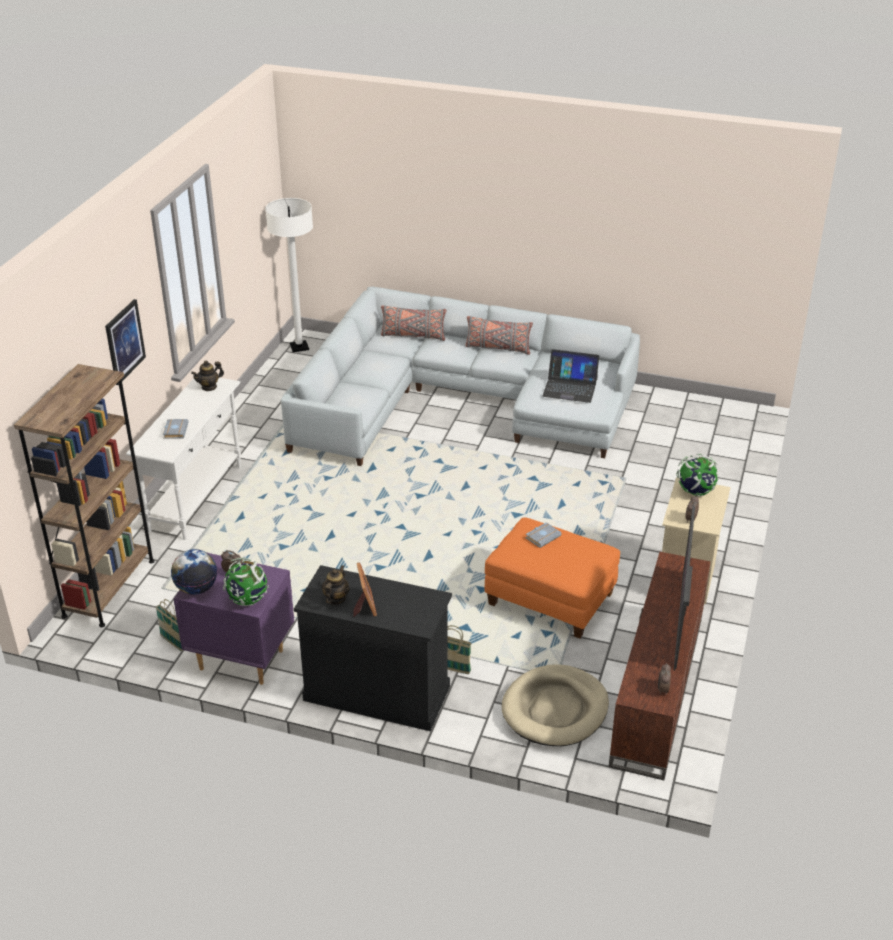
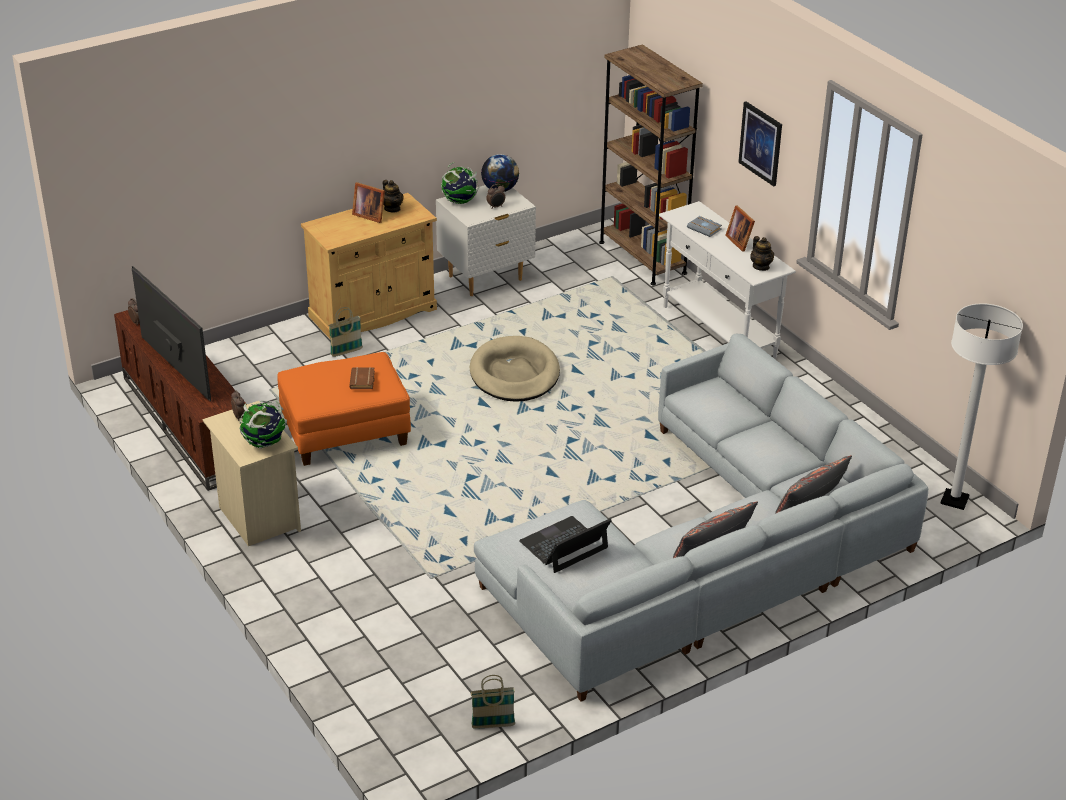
camera: 130 degrees right, 0 degrees up
basket [156,599,183,651] -> basket moved to [471,675,515,729]
purple nightstand [173,553,294,685] -> white nightstand [436,185,536,296]
teapot [191,360,224,391] -> teapot turned 150 degrees clockwise [750,236,774,271]
black cabinet [294,565,452,731] -> beige cabinet [301,193,437,340]
beige dog bed [502,664,609,746] -> beige dog bed moved to [470,336,560,402]
grey book [525,522,562,548] -> brown book [349,367,375,389]
none -> picture frame [725,205,755,252]

